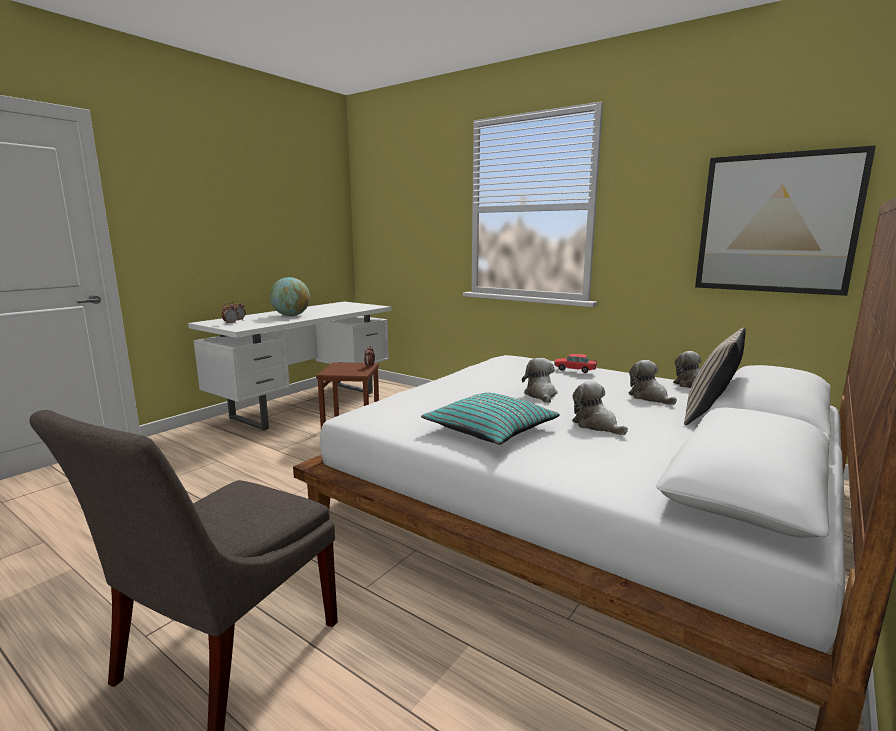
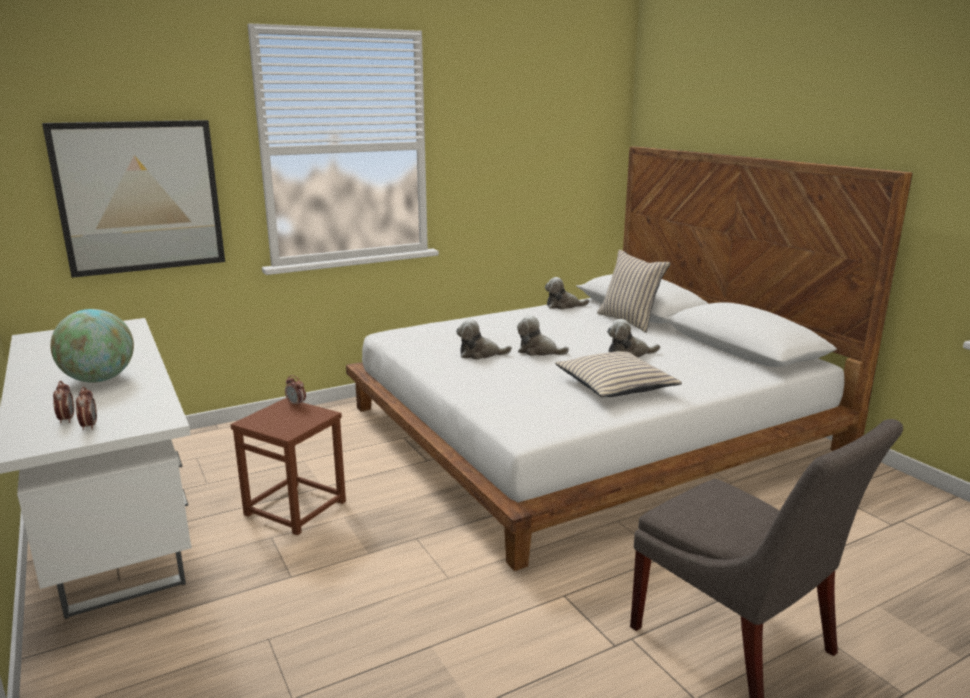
camera: 65 degrees left, 5 degrees up
turquoise pillow [421,393,560,445] -> beige pillow [555,351,682,397]
toy car [554,354,597,373] -> none
plush toy [629,360,677,405] -> plush toy moved to [456,319,512,360]
picture [695,145,876,296] -> picture moved to [42,120,225,278]

